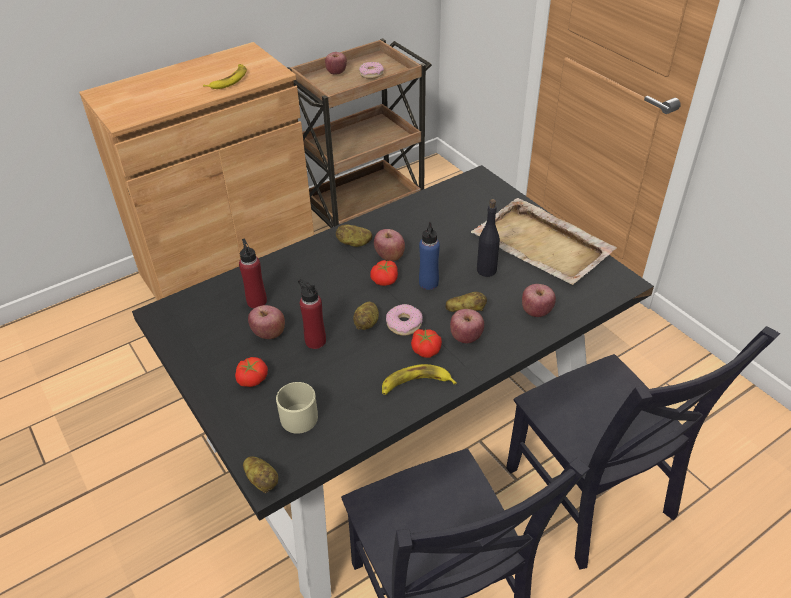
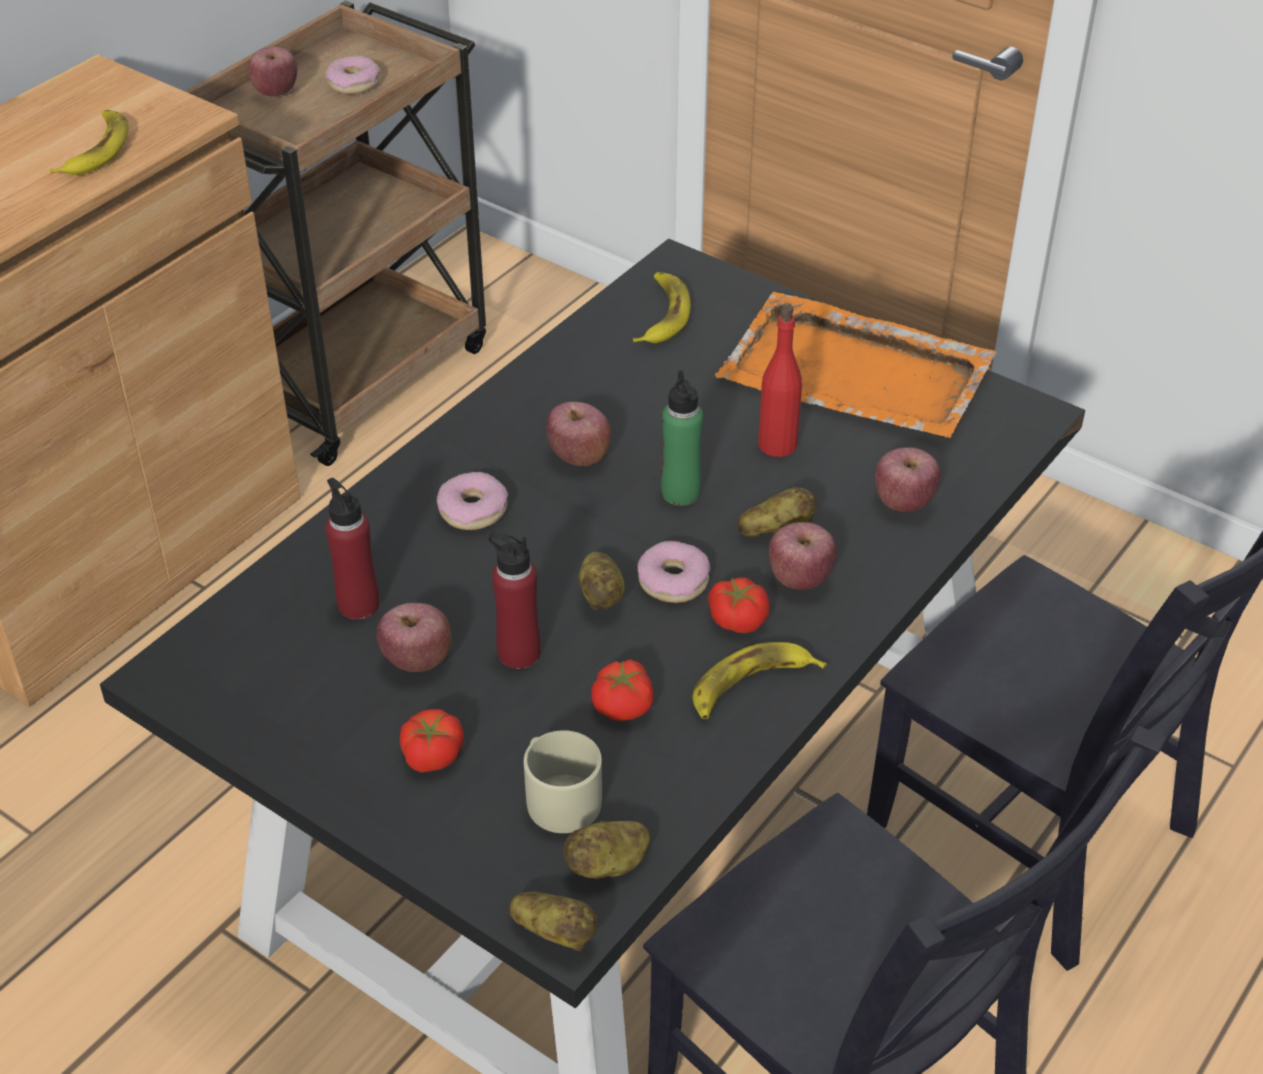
camera: 20 degrees left, 0 degrees up
potato [336,225,372,247] -> potato moved to [563,821,651,879]
tomato [370,260,398,286] -> tomato moved to [591,659,654,721]
blue bottle [419,222,440,290] -> green bottle [661,370,703,506]
beige tray [471,198,617,285] -> orange tray [715,292,996,438]
black bottle [477,199,500,277] -> red bottle [758,303,802,457]
none -> donut [437,472,508,530]
none -> banana [633,272,691,343]

